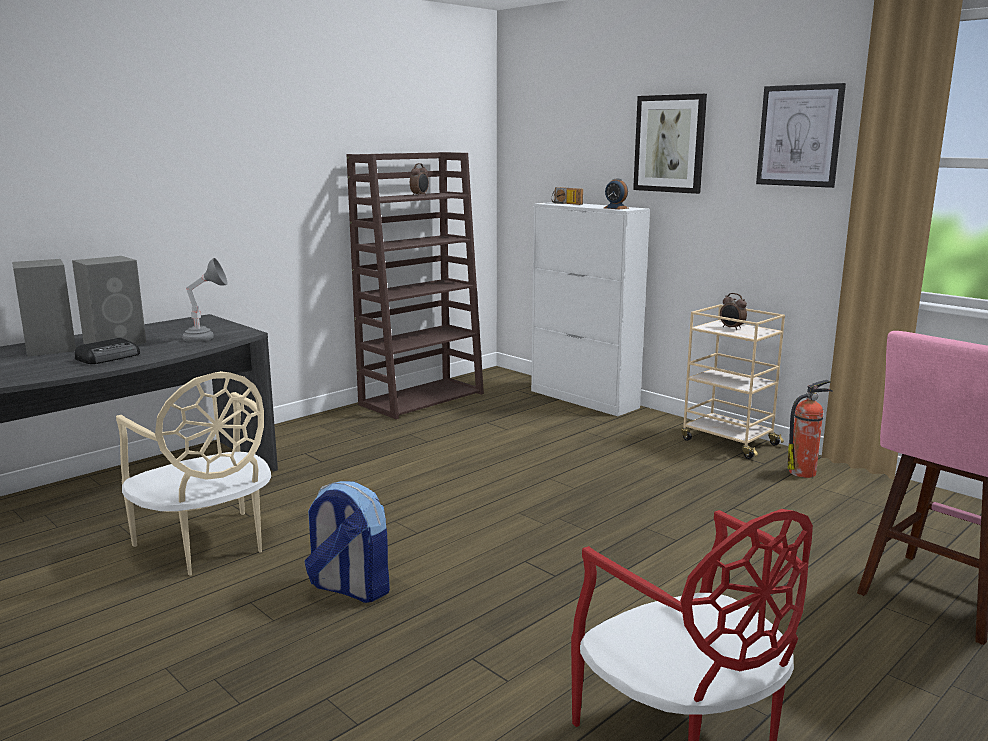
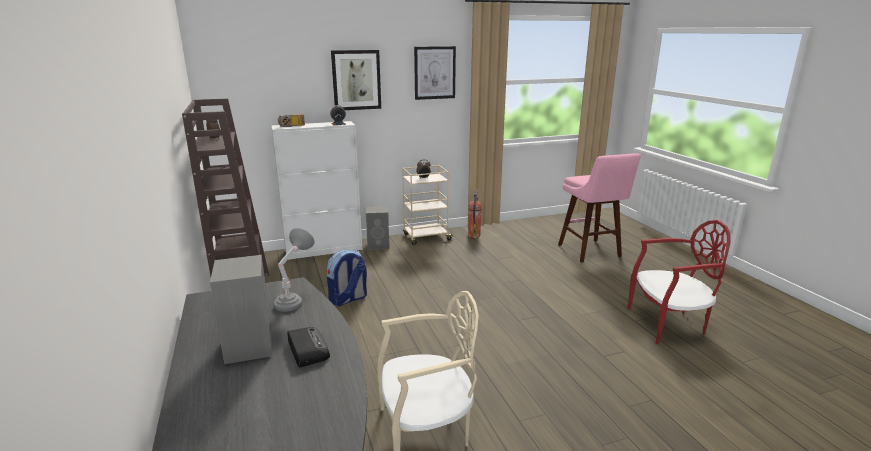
camera: 65 degrees left, 5 degrees up
grey speaker [12,259,76,357] -> grey speaker moved to [366,206,389,250]
backpack [305,481,390,603] -> backpack moved to [327,250,367,306]

